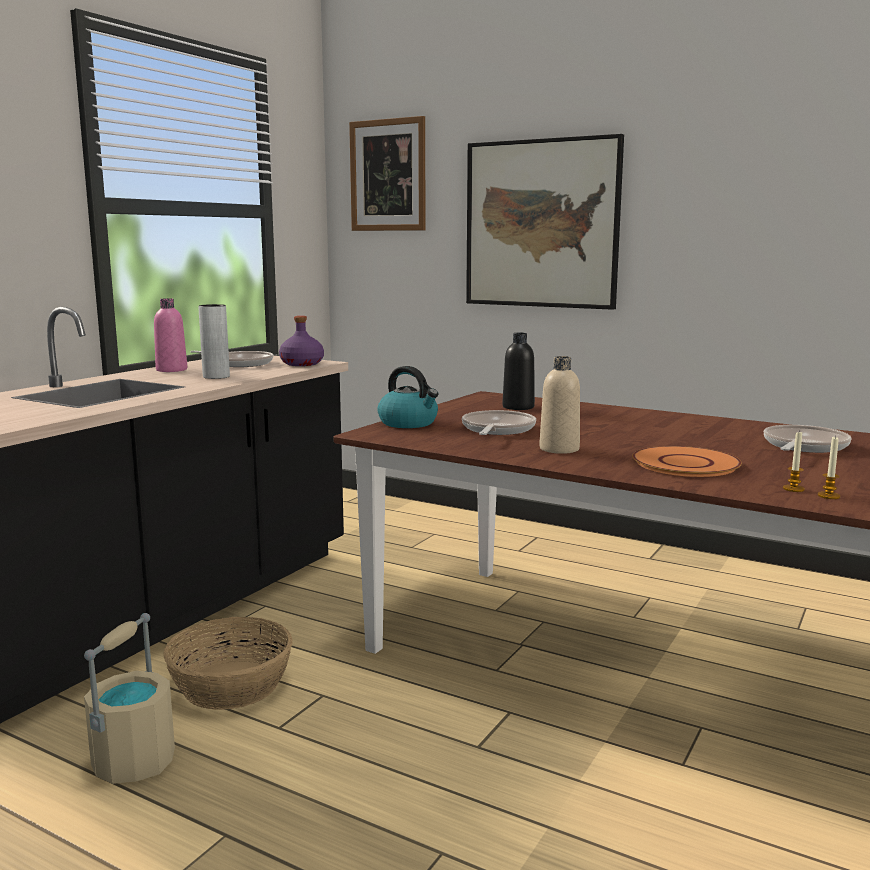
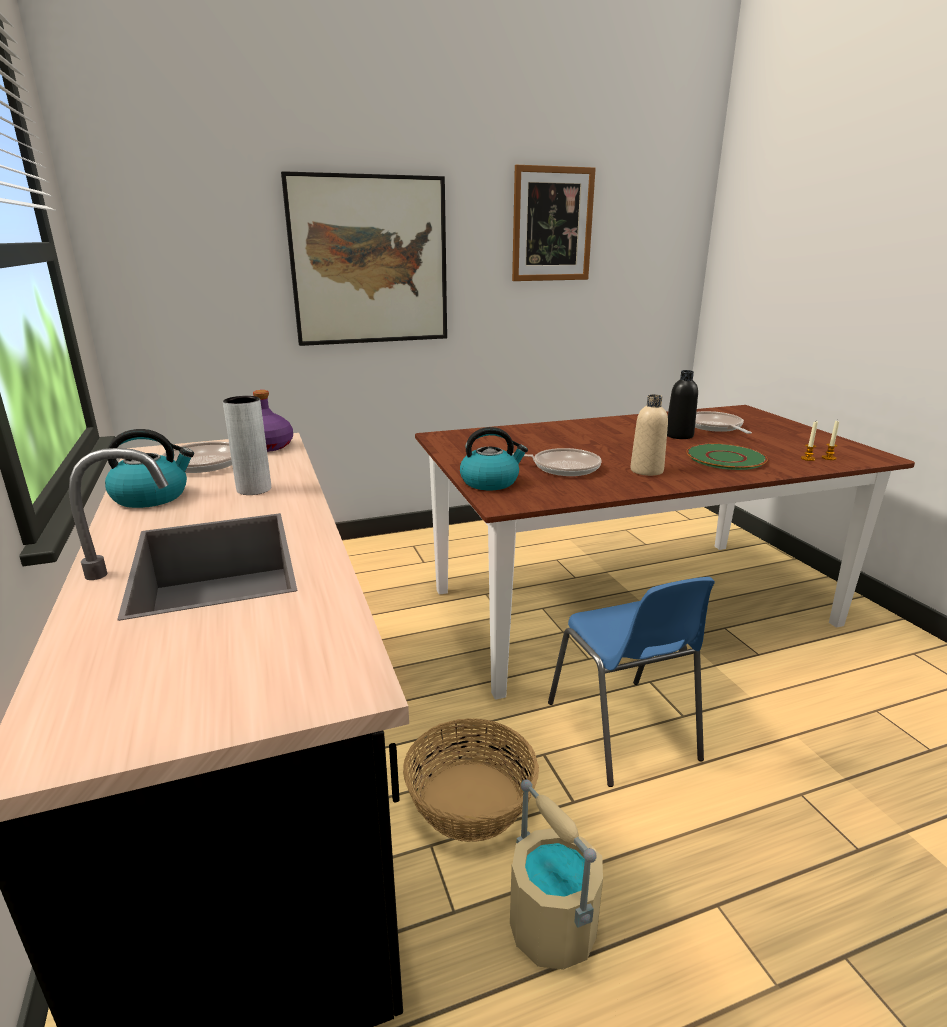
camera: 50 degrees left, 10 degrees up
pink bottle [154,298,187,372] -> kettle [105,429,194,508]
picture [349,116,425,231] -> picture moved to [512,165,596,281]
frying pan [462,410,536,435] -> frying pan turned 135 degrees clockwise [512,448,602,476]
black bottle [502,333,535,410] -> black bottle moved to [667,370,698,439]
orange plate [632,446,742,477] -> green plate [686,444,768,470]
none -> blue chair [548,577,715,787]

